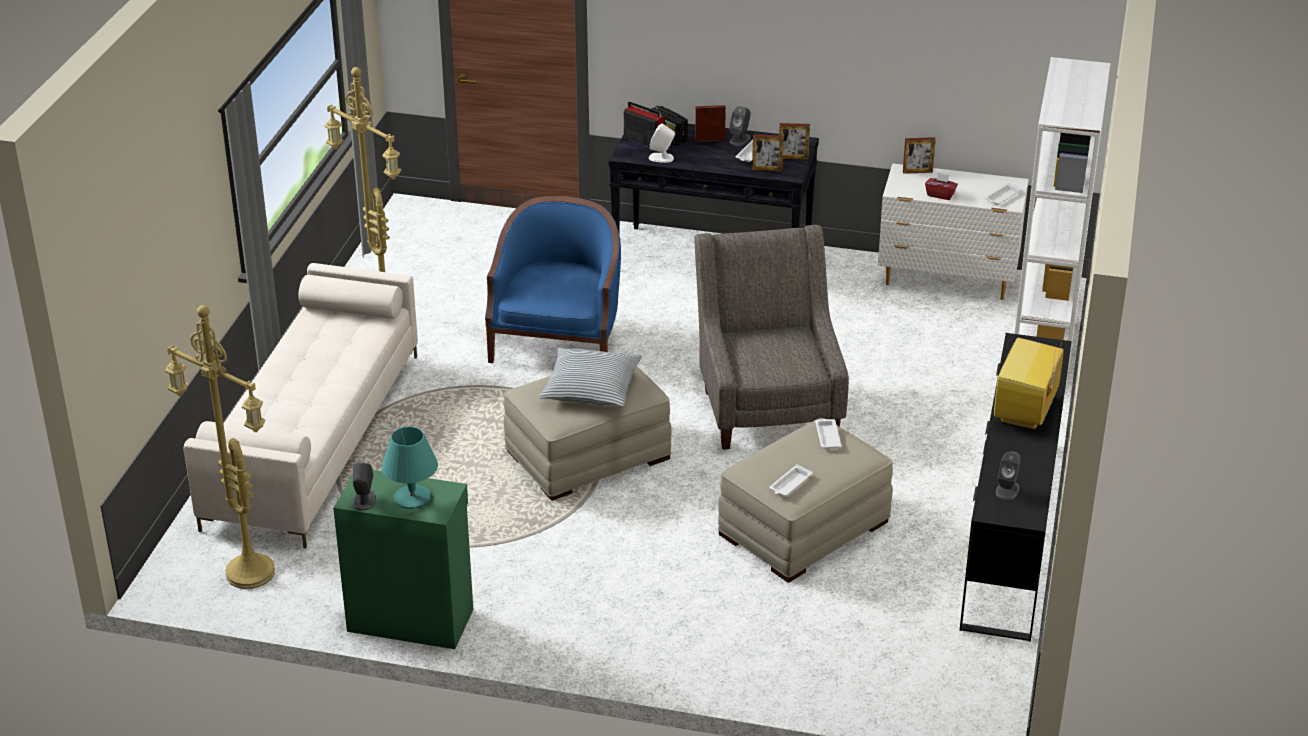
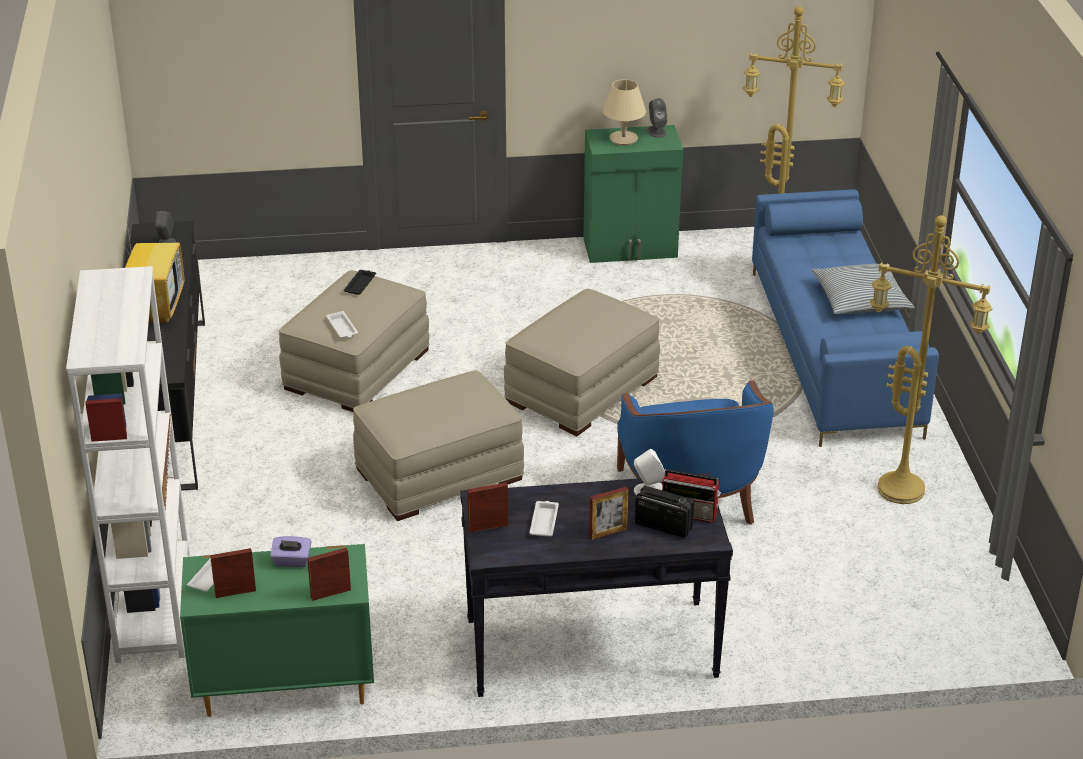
camera: 160 degrees right, 0 degrees up
beige sofa [184,263,418,549] -> blue sofa [752,189,939,447]
turquoise table lamp [382,427,438,509] -> beige table lamp [603,79,646,146]
pillow [539,348,642,407] -> pillow moved to [812,264,915,314]
grey armchair [694,225,849,449] -> beige ottoman [353,371,524,521]
grey speaker [729,106,751,146] -> none
picture frame [752,134,784,171] -> picture frame moved to [210,548,256,598]
white tray [769,465,813,496] -> black tray [344,270,376,295]
white dresser [878,163,1029,300] -> green dresser [180,544,374,717]
red tissue box [925,172,958,200] -> purple tissue box [270,536,312,567]

